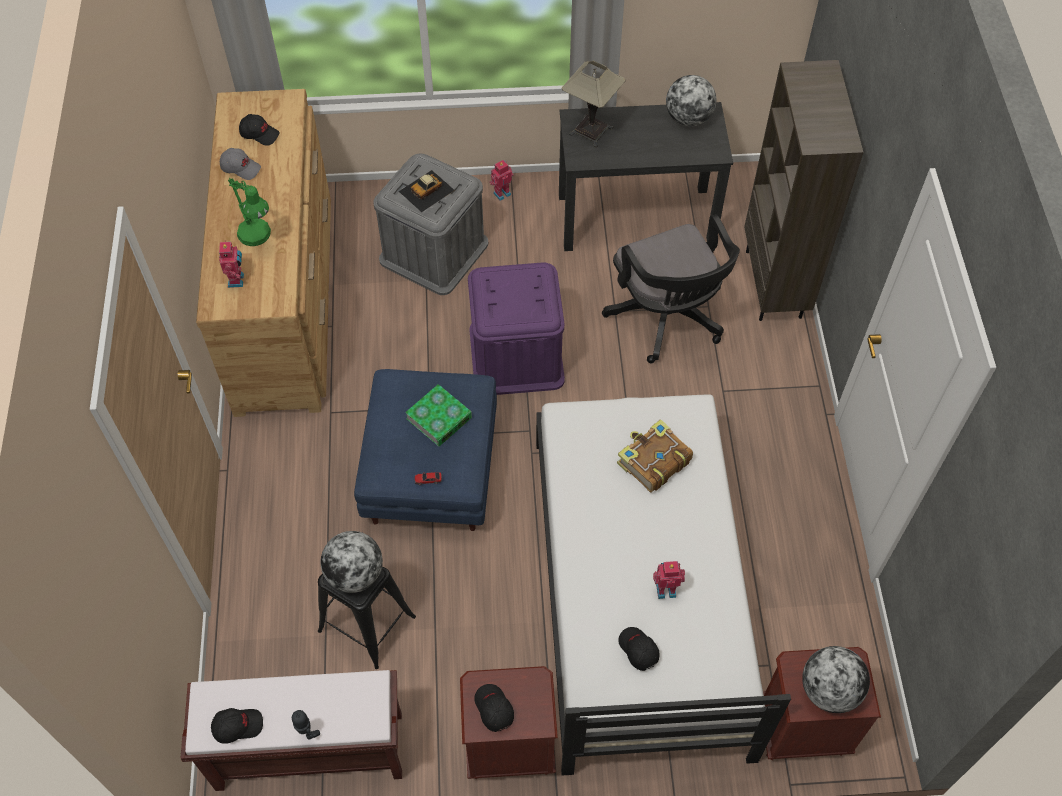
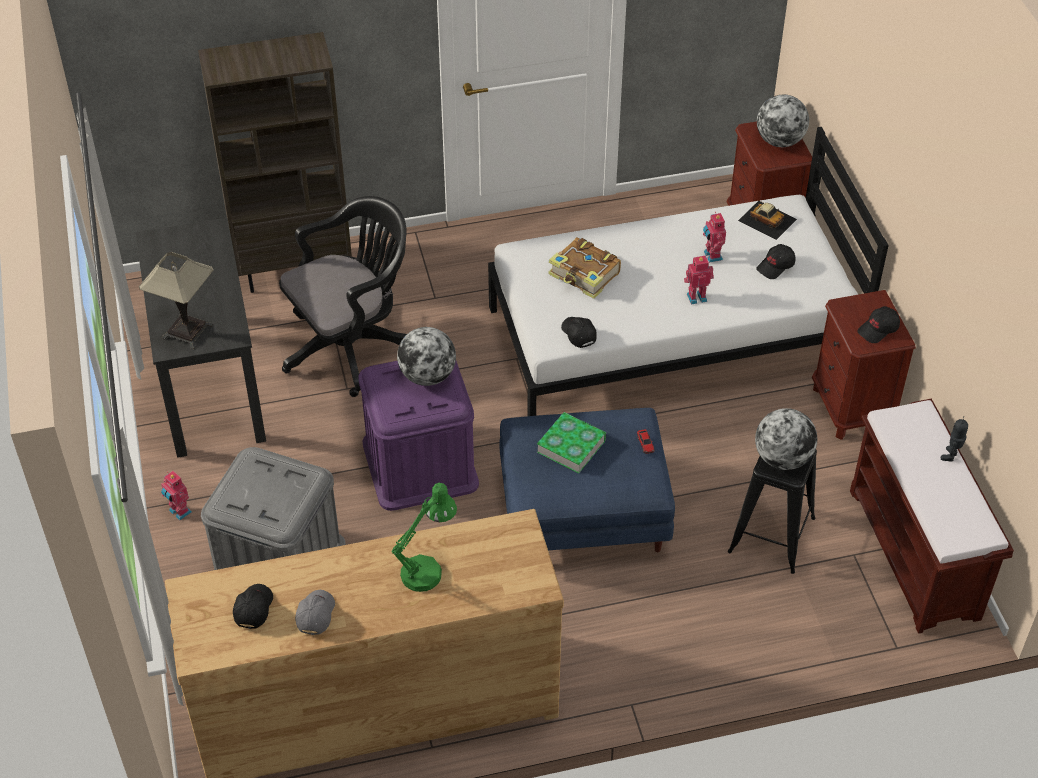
camera: 100 degrees left, 10 degrees down
black cap [211,708,263,744] -> black cap moved to [561,317,597,348]
toy robot [219,240,244,288] -> toy robot moved to [684,255,714,305]
toy car [399,170,455,212] -> toy car moved to [738,201,797,240]
globe [666,75,716,126] -> globe moved to [397,327,456,386]

